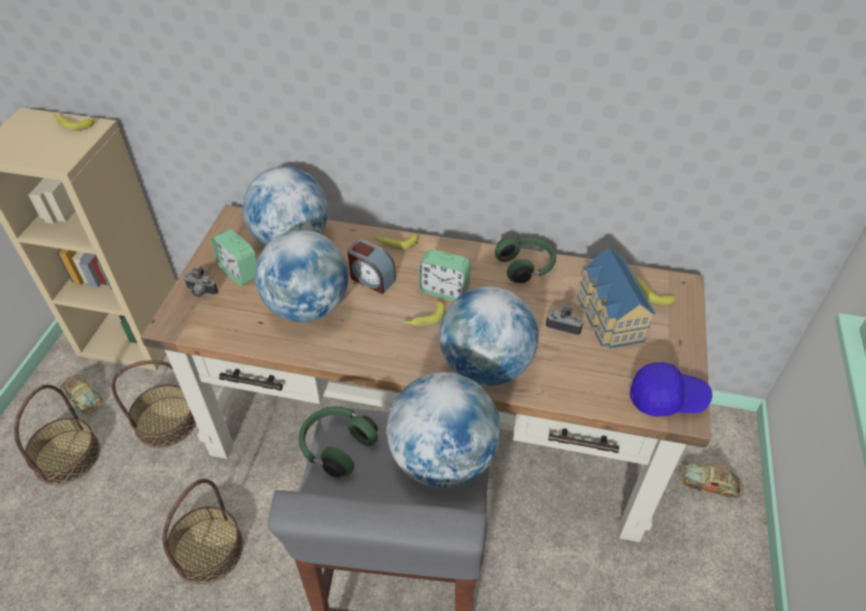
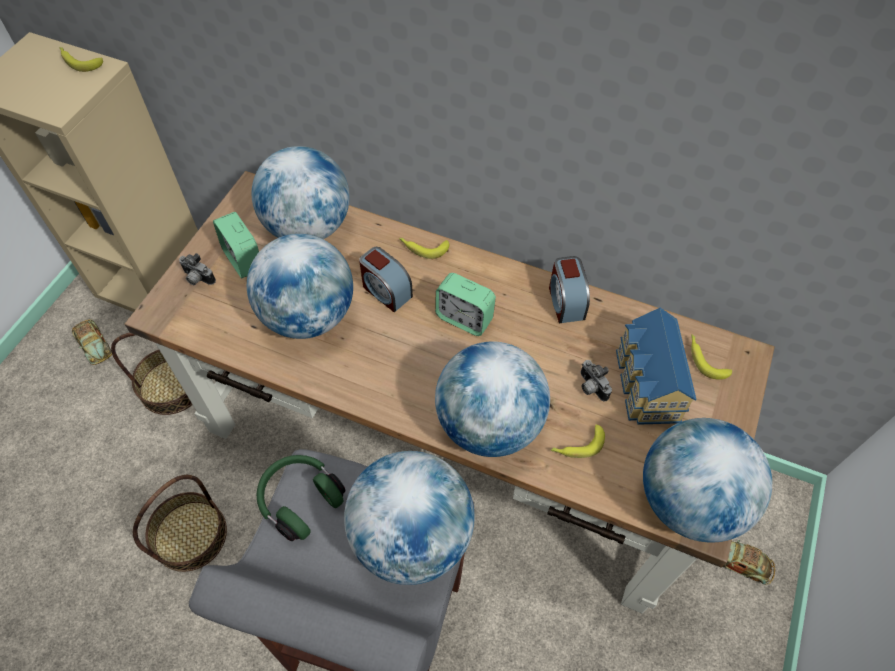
camera: 10 degrees right, 10 degrees up
basket [14,385,100,485] -> none
banana [402,301,445,326] -> banana moved to [551,424,605,458]
green headphones [495,237,556,283] -> alarm clock [549,256,590,323]
camera [546,303,583,335] -> camera turned 150 degrees counterclockwise [581,360,612,402]
blue cap [630,362,712,417] -> globe [643,418,772,542]

